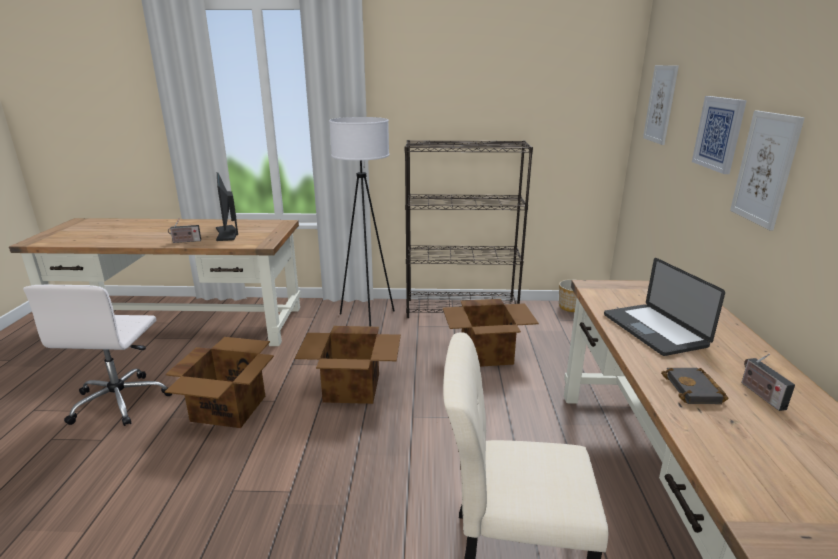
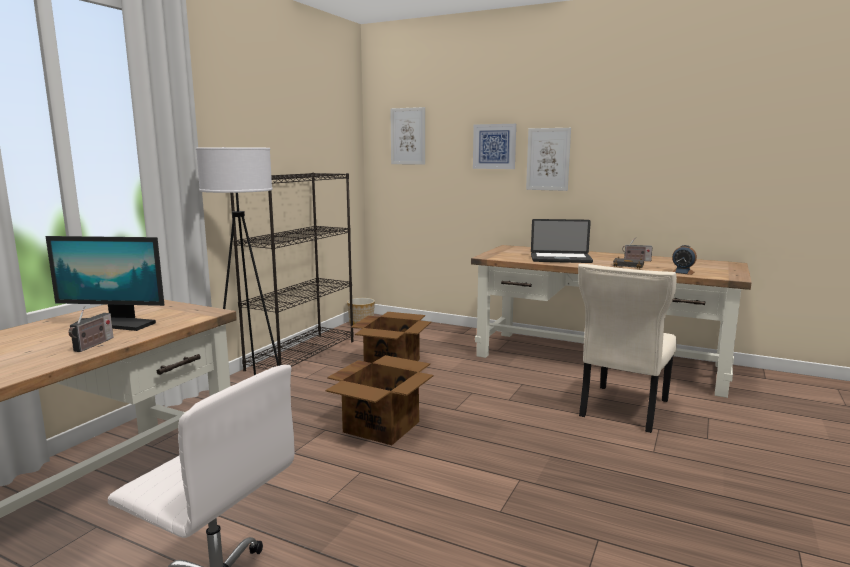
camera: 65 degrees left, 10 degrees down
cardboard box [165,337,274,428] -> none
none -> alarm clock [672,245,697,275]

